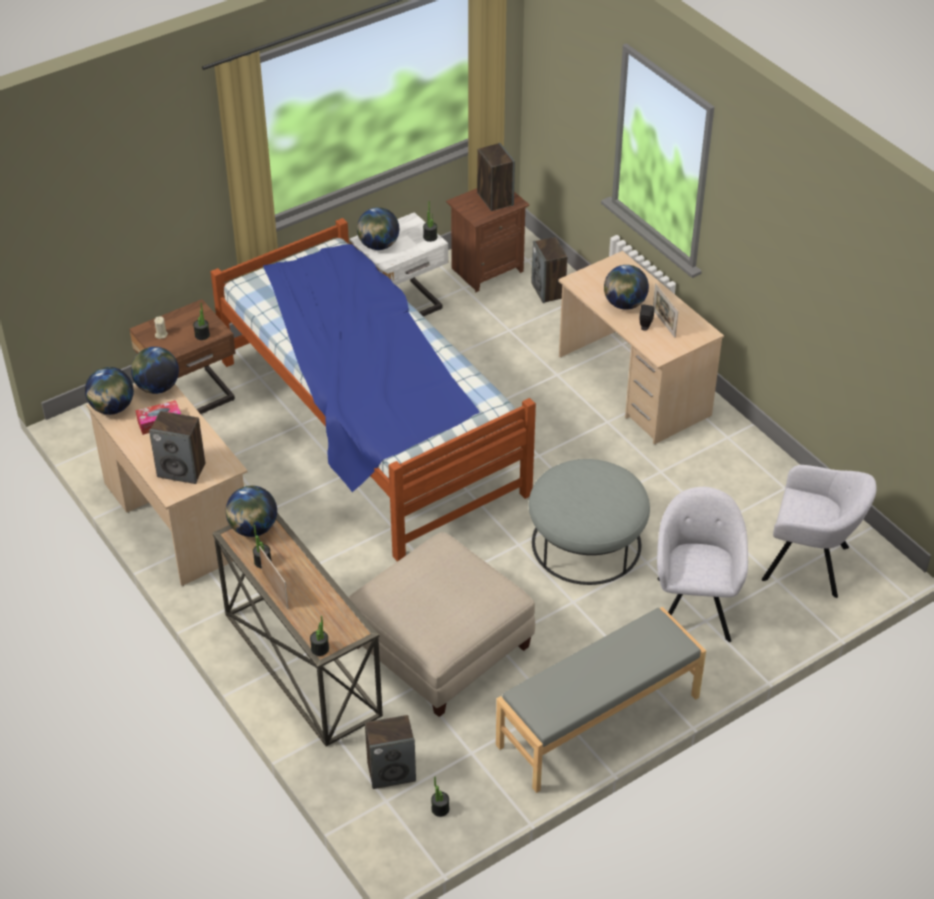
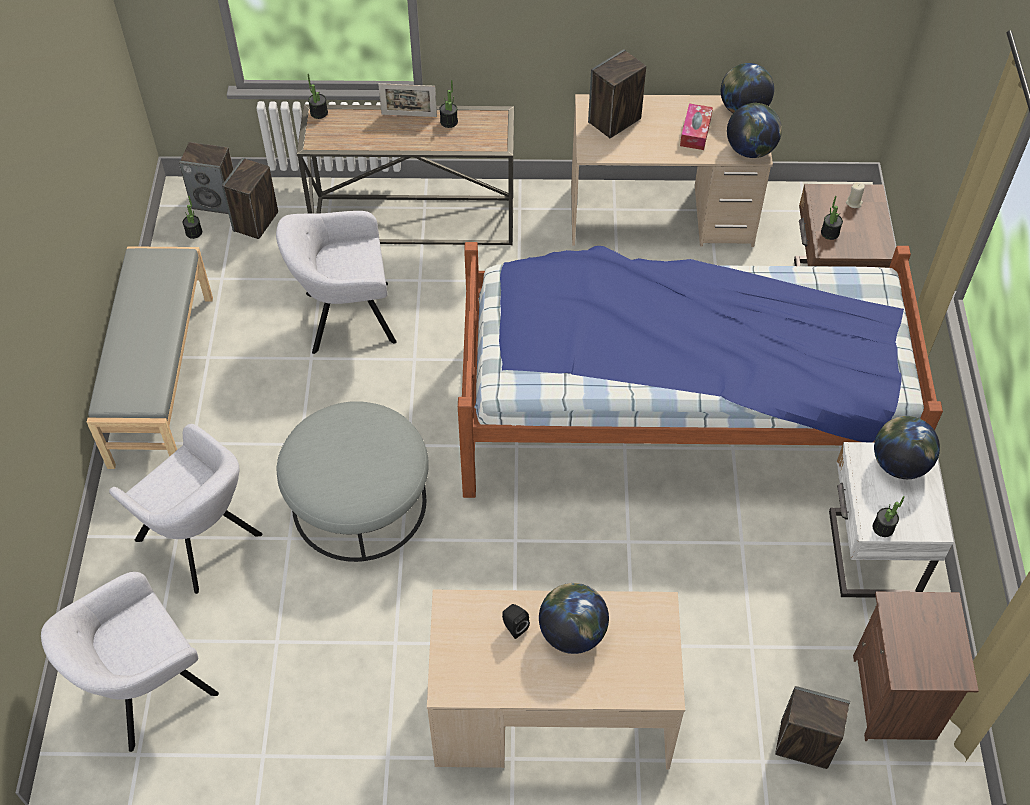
camera: 125 degrees right, 10 degrees up
globe [226,486,277,537] -> none
beige ottoman [348,532,535,717] -> grey armchair [276,211,397,354]
speaker [477,143,515,211] -> speaker moved to [179,142,234,214]
picture frame [653,283,678,338] -> none

